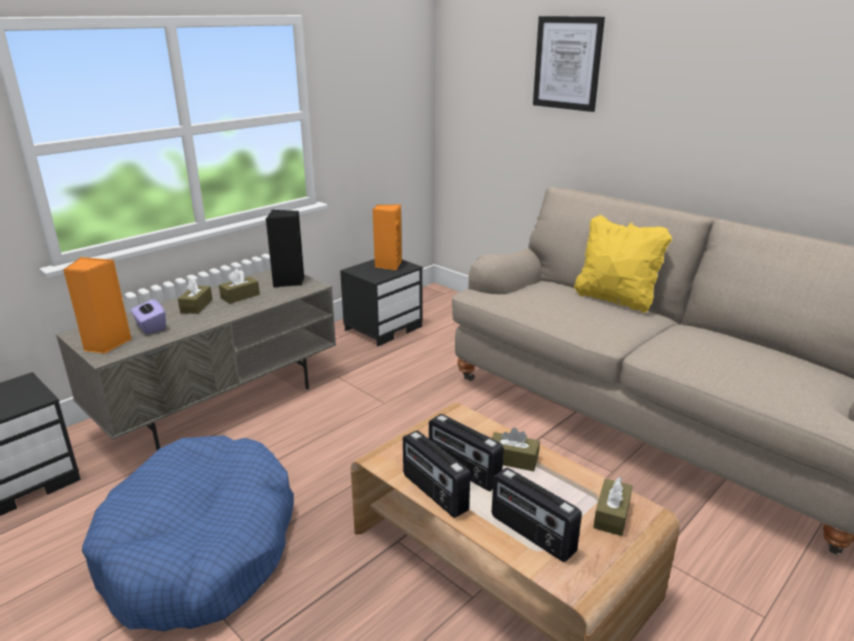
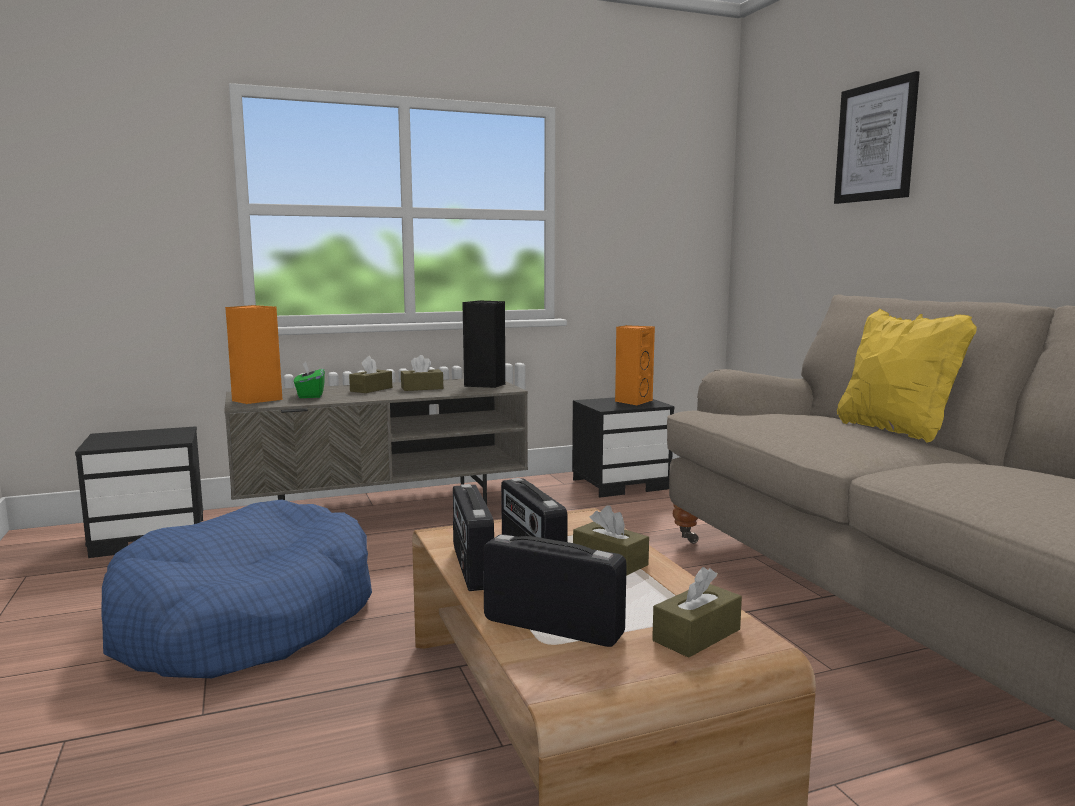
camera: 25 degrees right, 15 degrees down
purple tissue box [131,299,166,334] -> green tissue box [294,361,325,398]
radio [492,468,582,562] -> radio turned 135 degrees clockwise [483,534,627,647]

